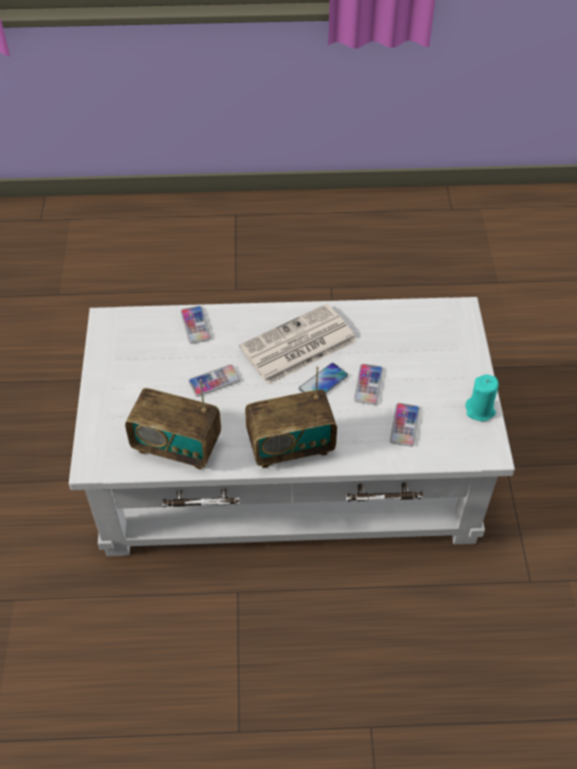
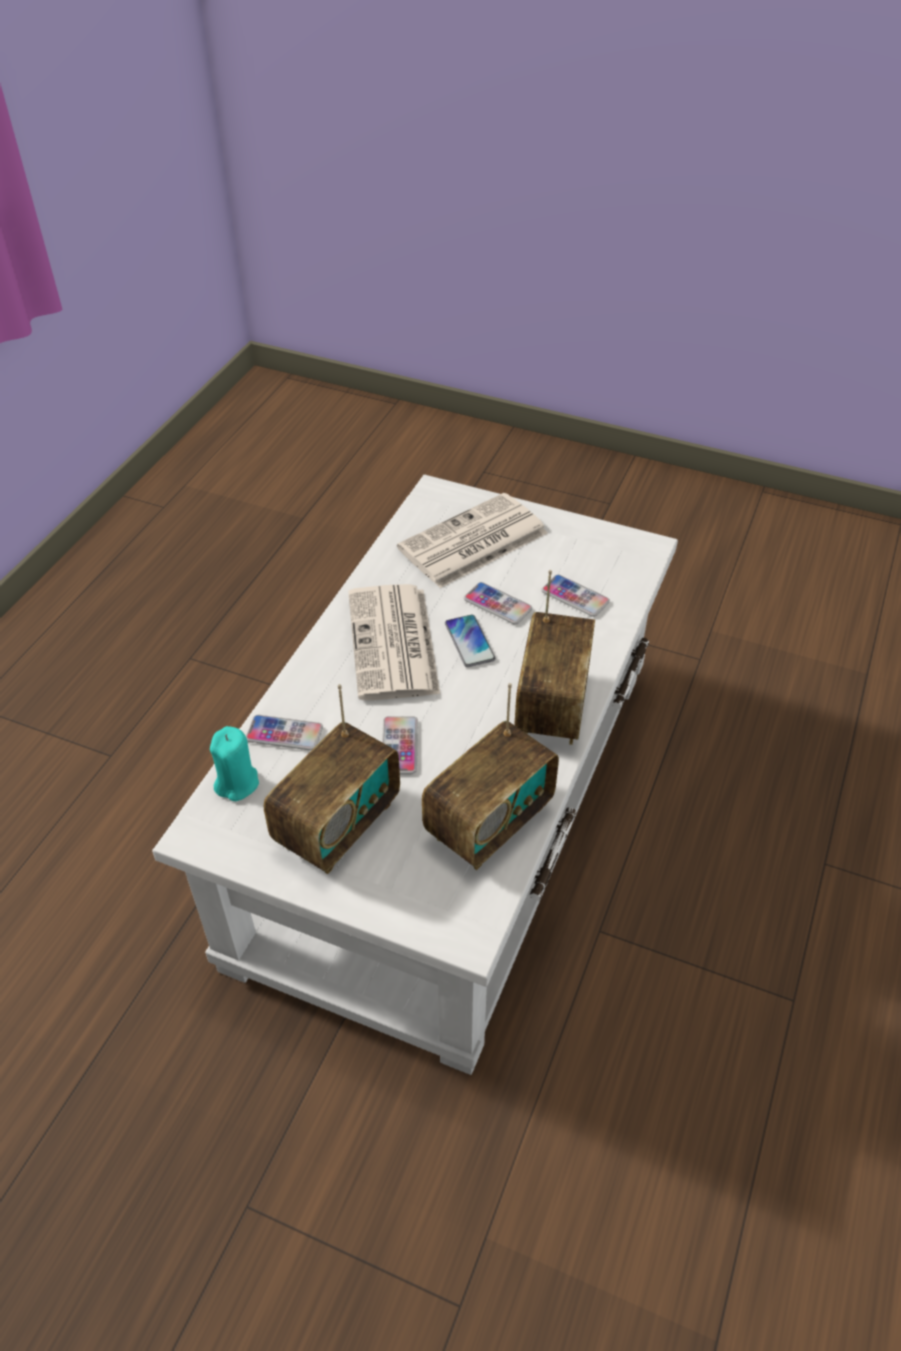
camera: 65 degrees left, 5 degrees down
turquoise candle [465,374,499,421] -> turquoise candle moved to [210,726,259,801]
none -> radio [264,684,400,874]
none -> newspaper [397,493,548,588]

